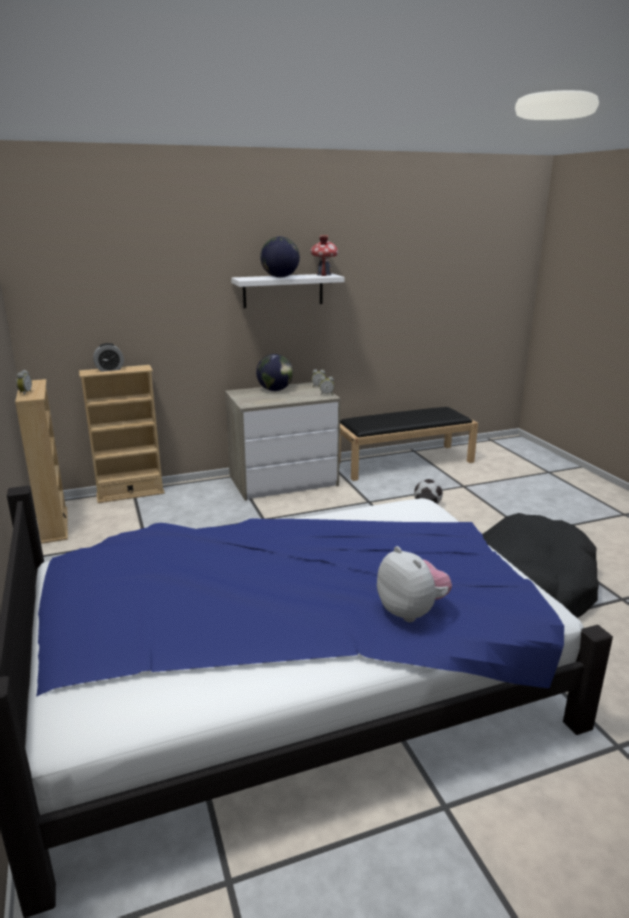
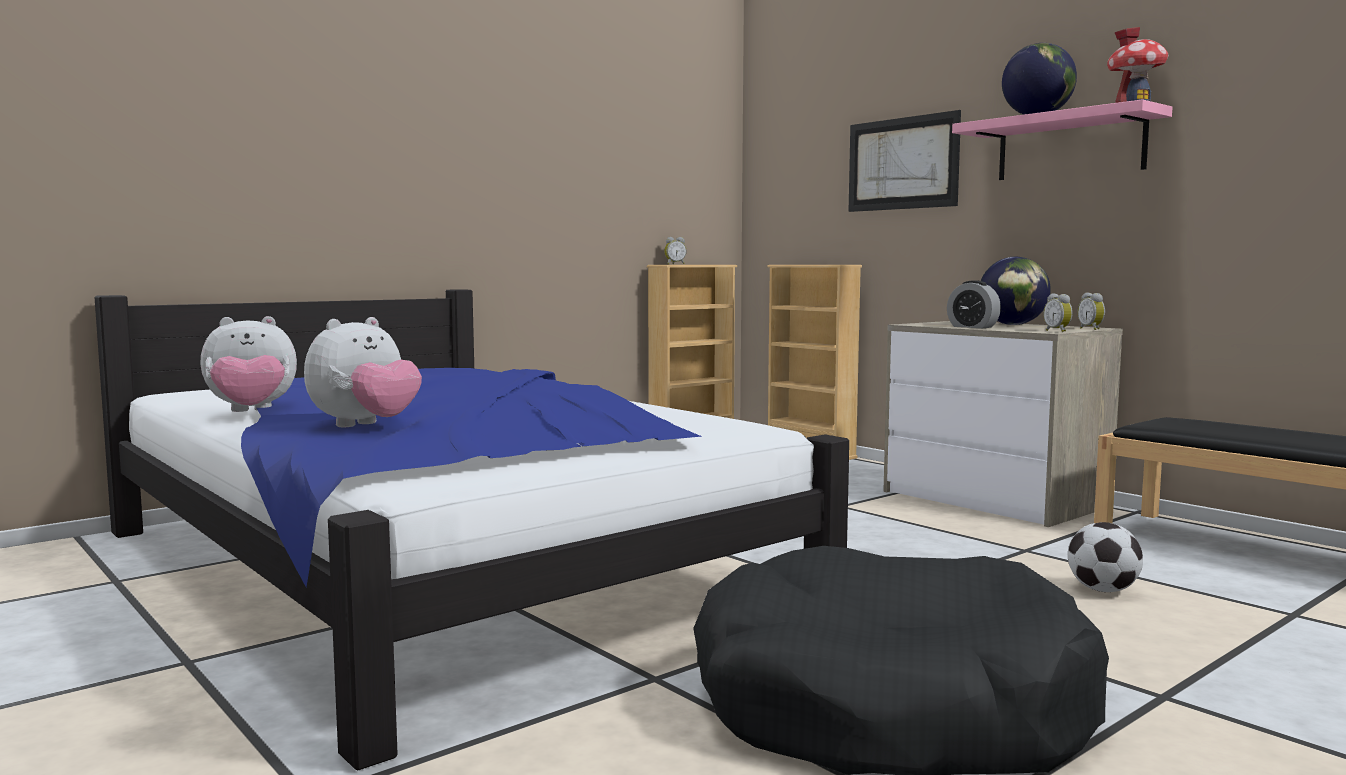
camera: 70 degrees right, 15 degrees down
alarm clock [93,343,124,372] -> alarm clock moved to [947,280,1001,328]
white shelf [231,274,345,308] -> pink shelf [952,99,1172,180]
none -> plush toy [200,316,297,412]
none -> picture [849,110,961,212]

